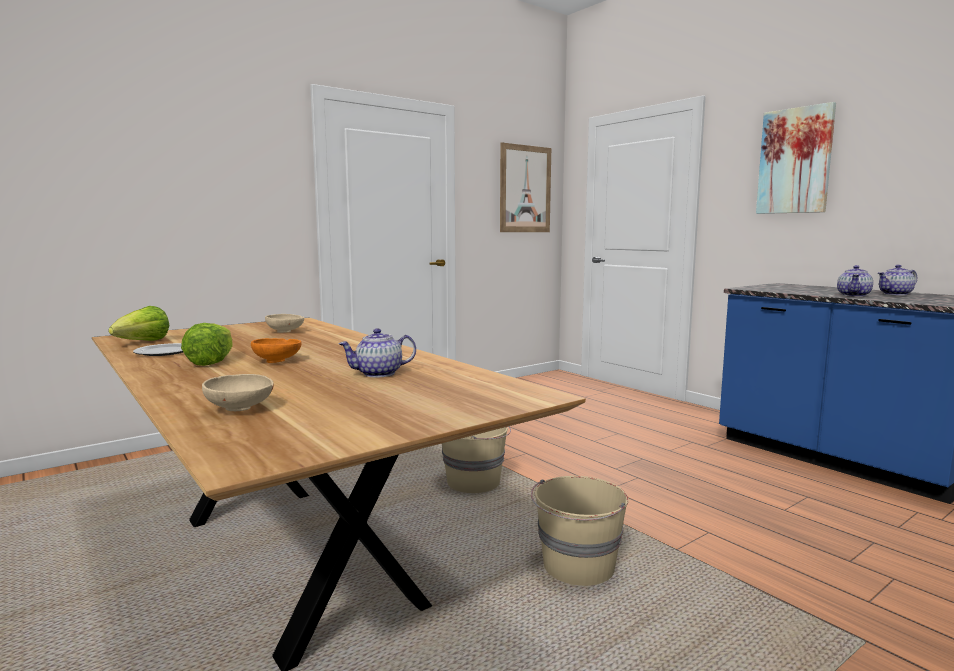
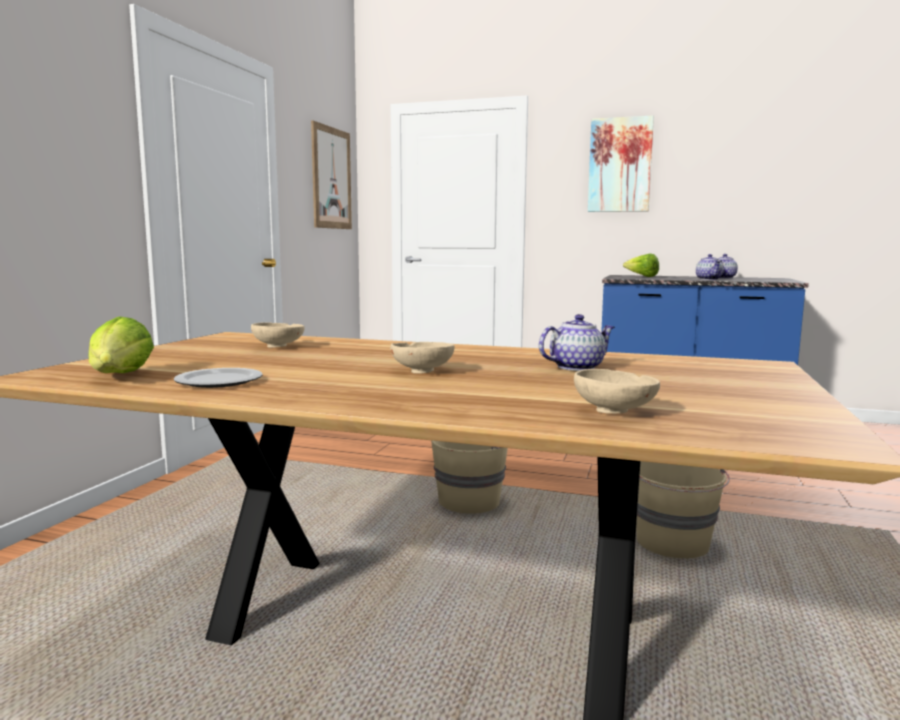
camera: 35 degrees left, 0 degrees up
lettuce [181,323,233,366] -> lettuce moved to [623,253,659,277]
orange bowl [251,338,302,363] -> beige bowl [390,342,455,374]
teapot [338,328,416,378] -> teapot turned 150 degrees counterclockwise [539,314,615,371]

